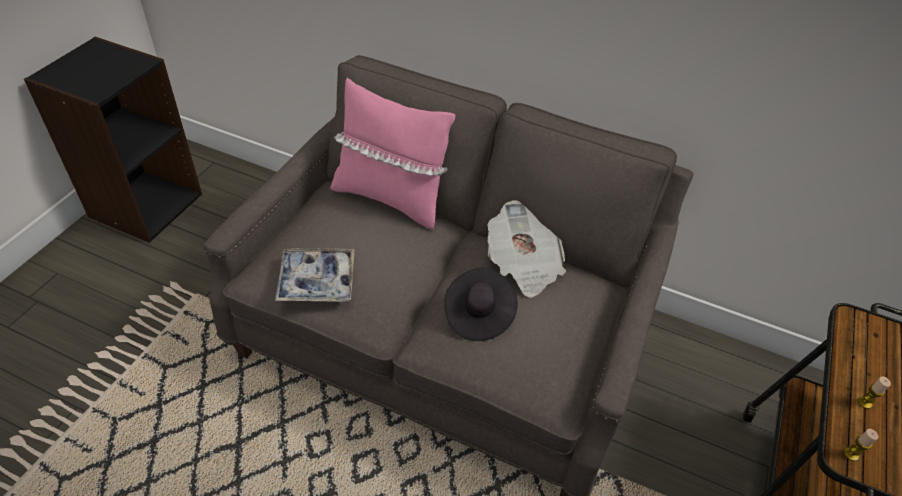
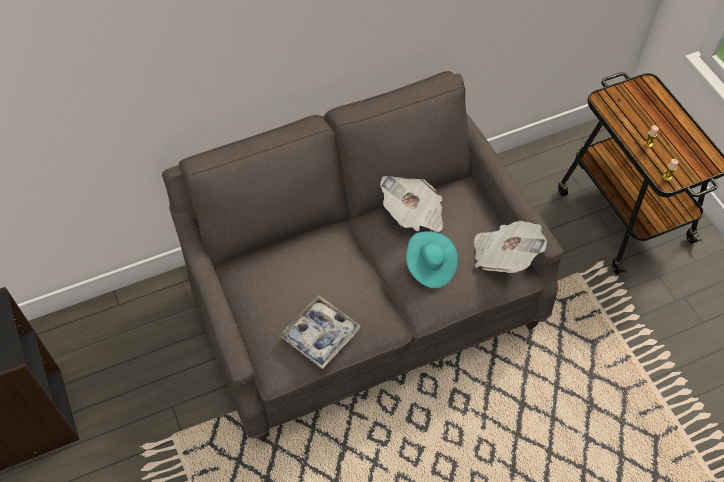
camera: 45 degrees left, 10 degrees up
pink pillow [330,78,455,230] -> none
black hat [444,267,518,341] -> turquoise hat [406,231,458,288]
none -> newspaper [474,220,547,273]

